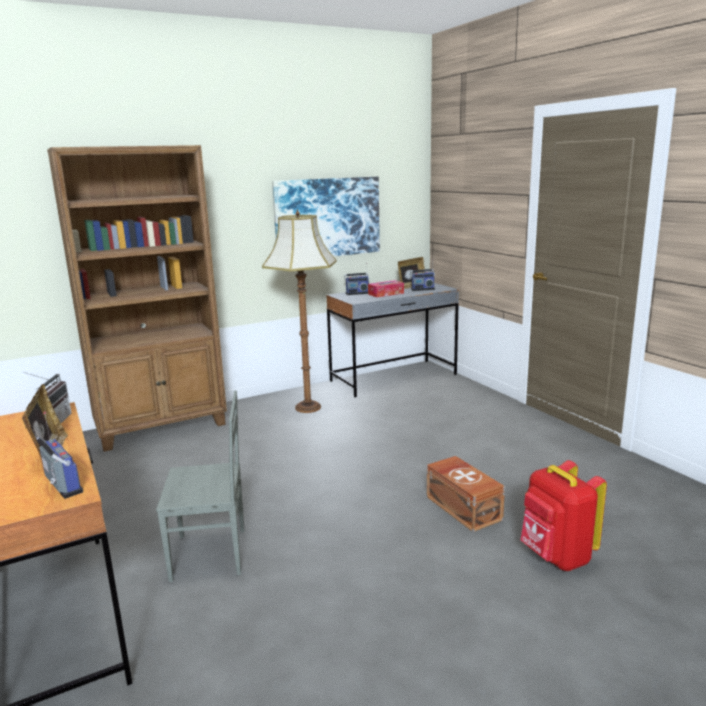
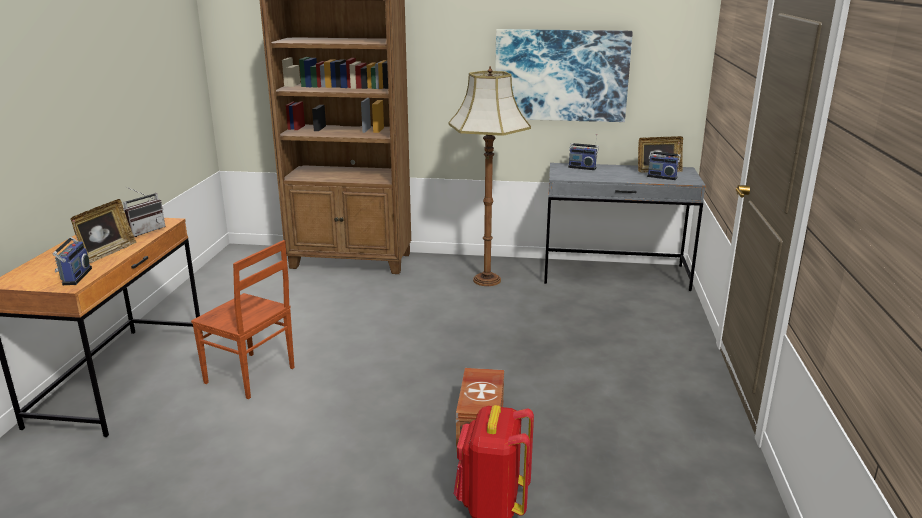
camera: 35 degrees right, 5 degrees up
grey chair [156,390,244,582] -> brown chair [191,240,295,399]
tissue box [368,280,404,297] -> none

